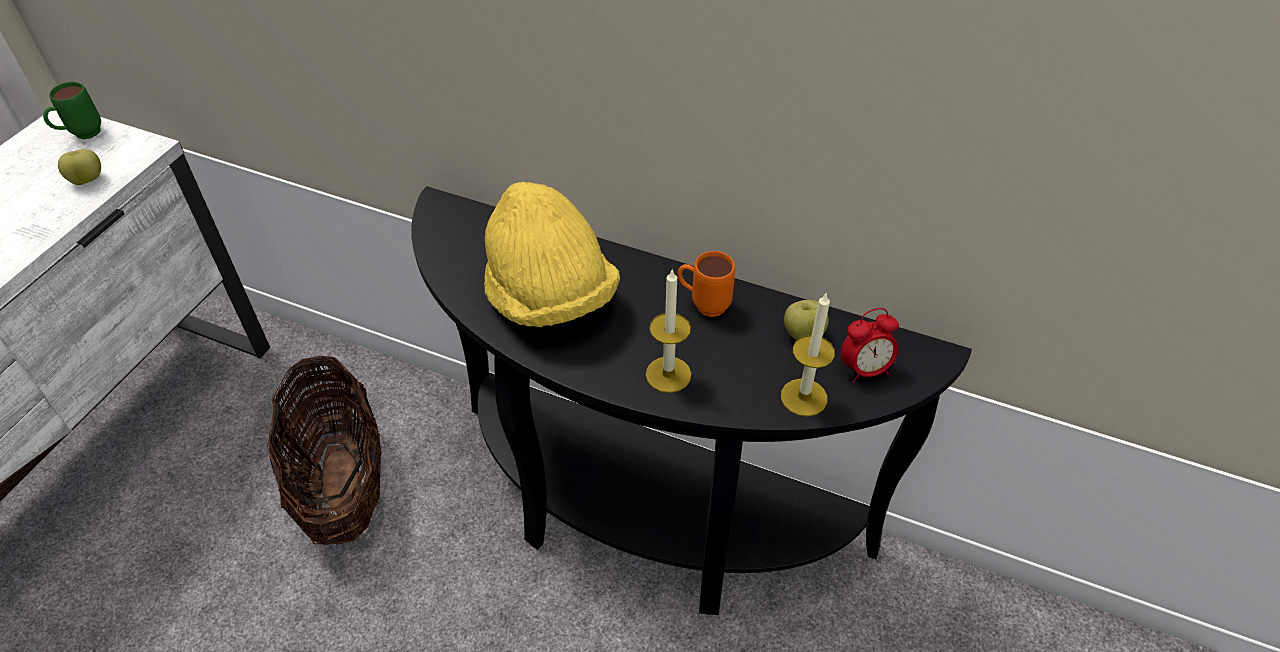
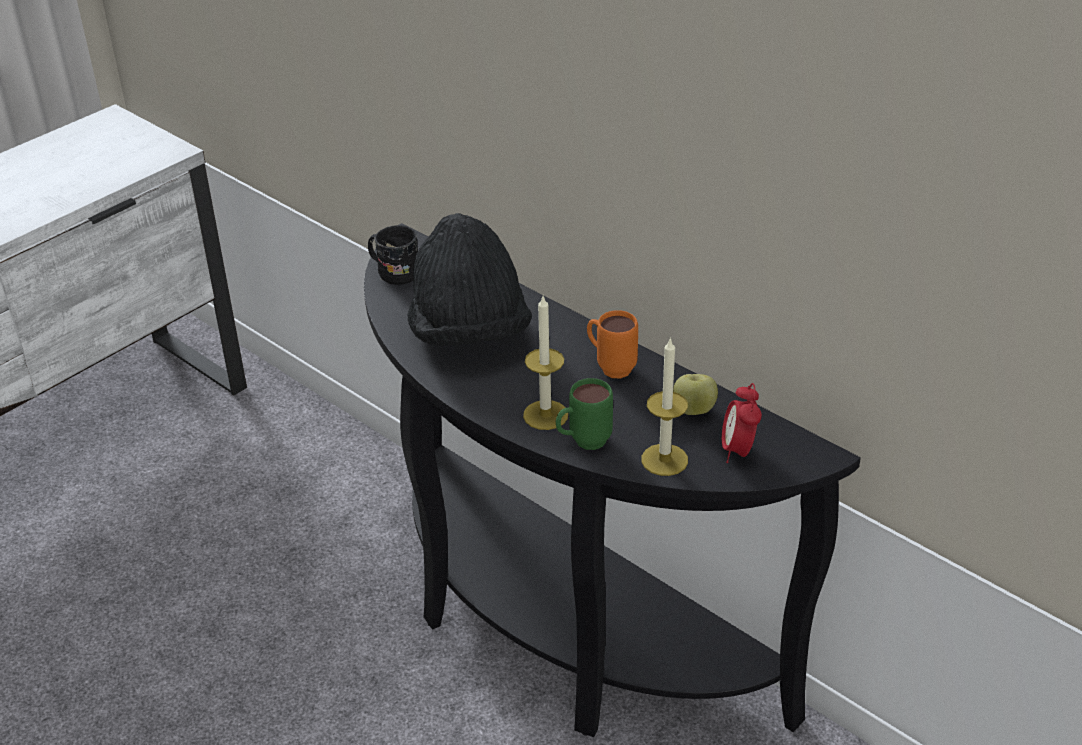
camera: 20 degrees right, 10 degrees down
green mug [43,82,101,139] -> green mug moved to [556,378,613,450]
apple [58,149,101,185] -> none
basket [267,355,382,545] -> none
yellow hat [484,182,620,327] -> black hat [407,213,532,346]
alarm clock [841,308,899,383] -> alarm clock turned 90 degrees clockwise [722,383,762,463]
none -> black mug [368,225,418,285]

